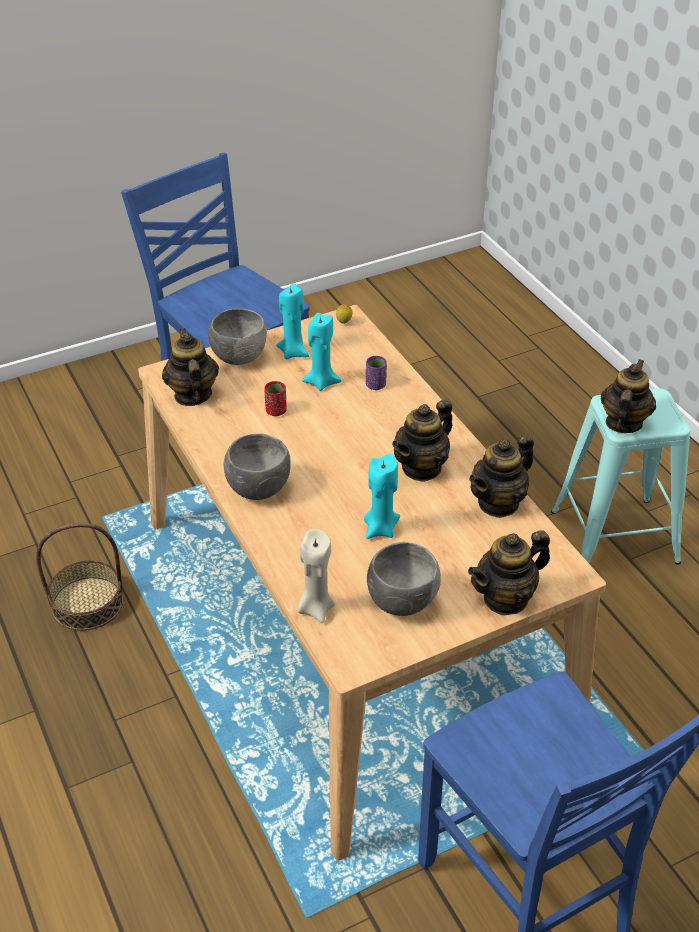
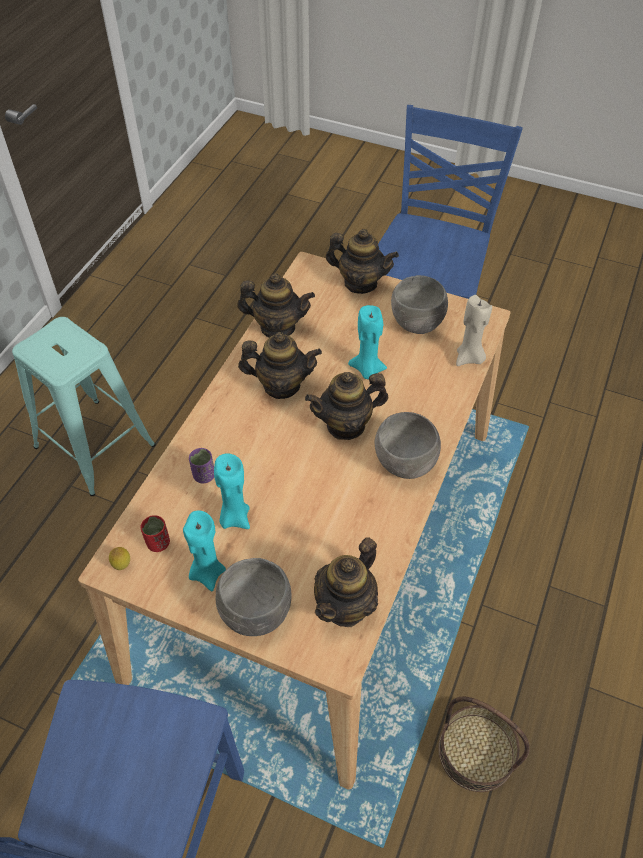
camera: 130 degrees left, 10 degrees up
red cup [264,381,286,416] -> red cup moved to [141,515,170,552]
teapot [601,359,656,433] -> teapot moved to [305,372,388,440]

